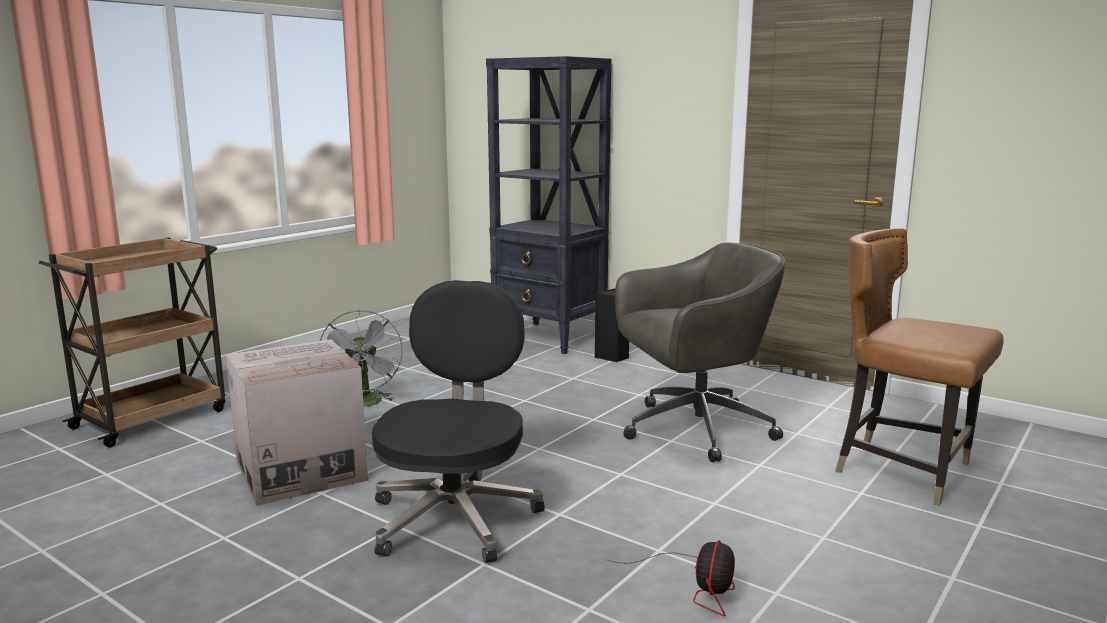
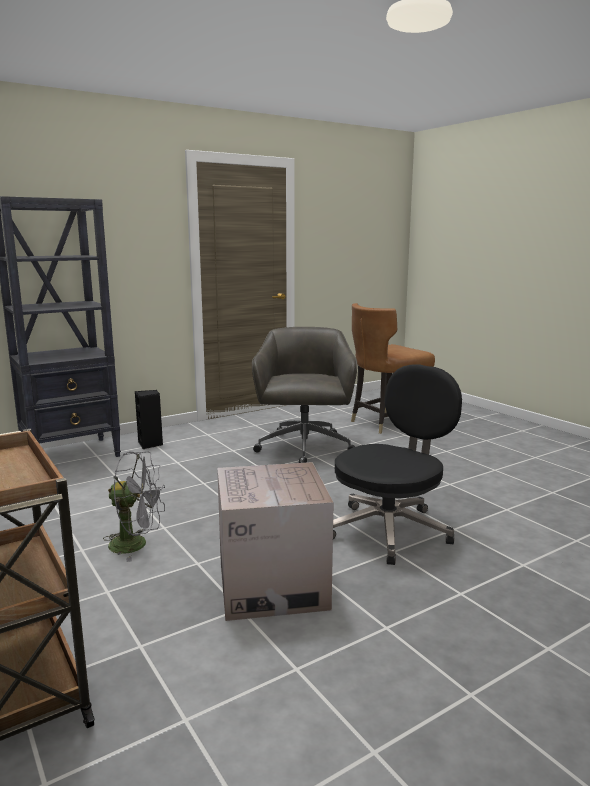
camera: 70 degrees left, 0 degrees up
black office chair [372,280,545,563] -> black office chair turned 105 degrees clockwise [333,364,462,565]
fan [607,540,735,616] -> none

